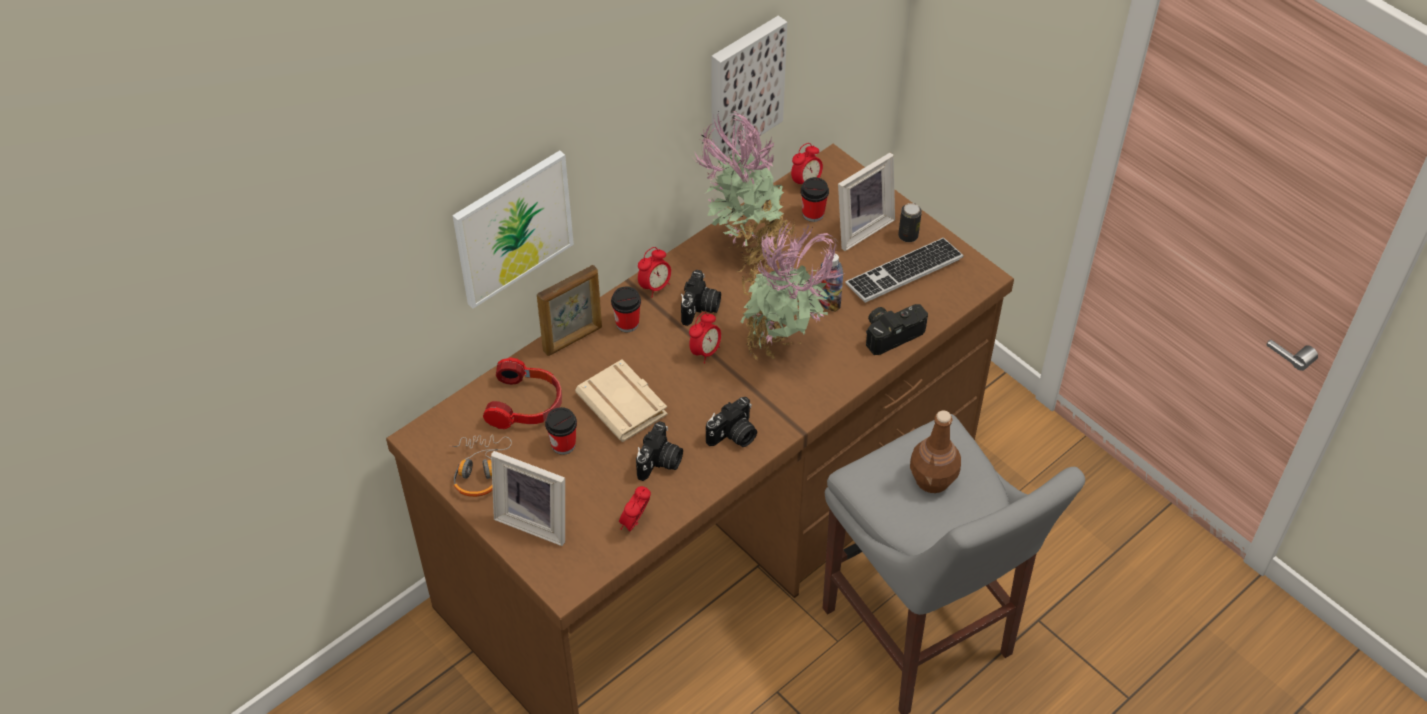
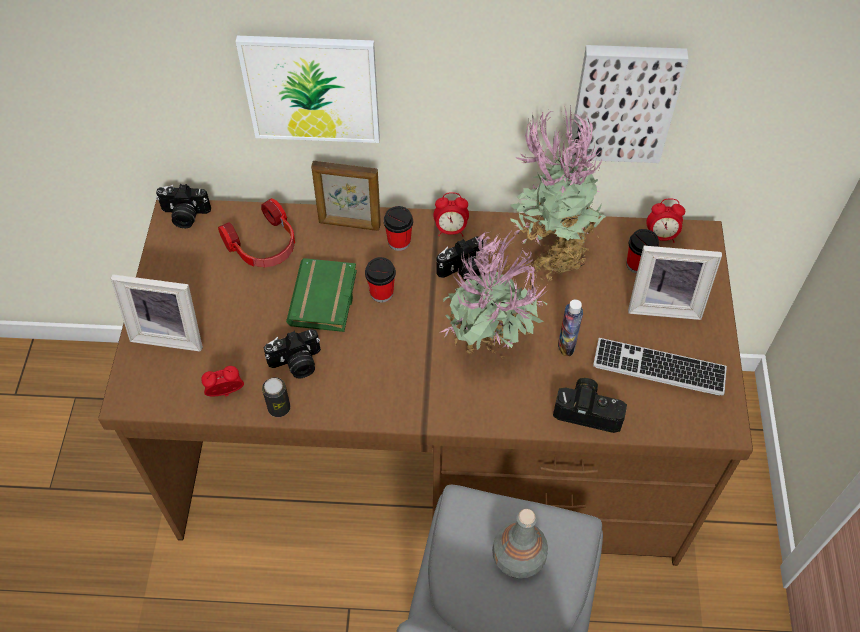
camera: 45 degrees right, 5 degrees up
headphones [449,434,512,497] -> none
picture frame [491,451,565,546] -> picture frame turned 60 degrees counterclockwise [111,274,203,351]
cup [545,407,577,455] -> cup moved to [365,257,396,303]
beige book [575,359,668,442] -> green book [286,258,357,332]
alarm clock [689,312,721,363] -> none
camera [706,397,757,447] -> camera moved to [156,184,211,228]
can [898,203,922,242] -> can moved to [262,377,290,417]
brown bottle [910,410,961,493] -> grey bottle [492,509,548,578]

